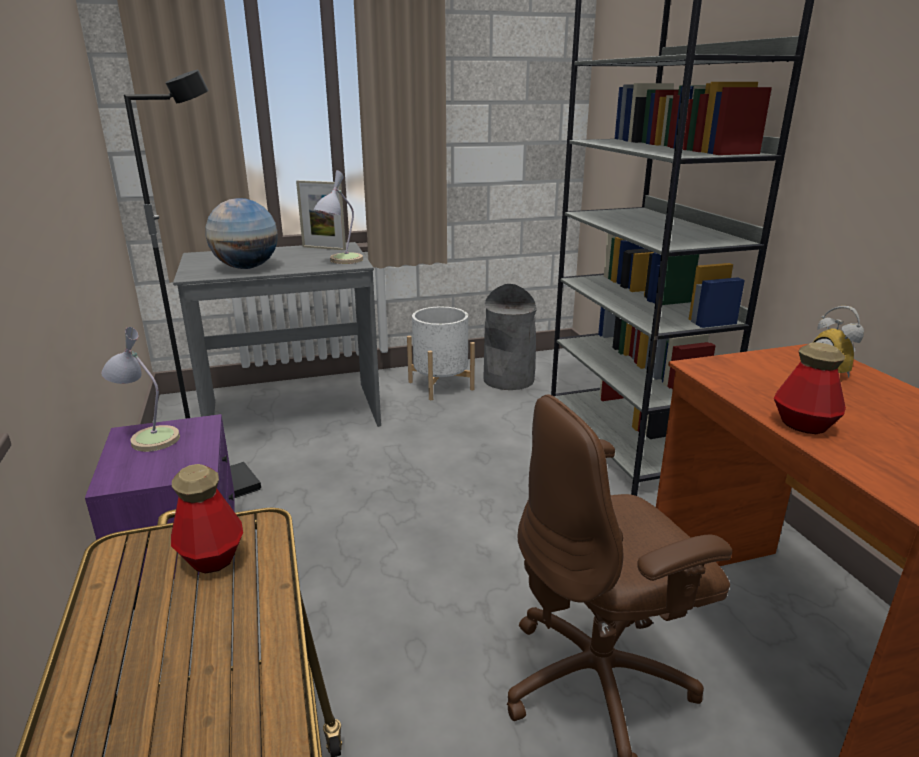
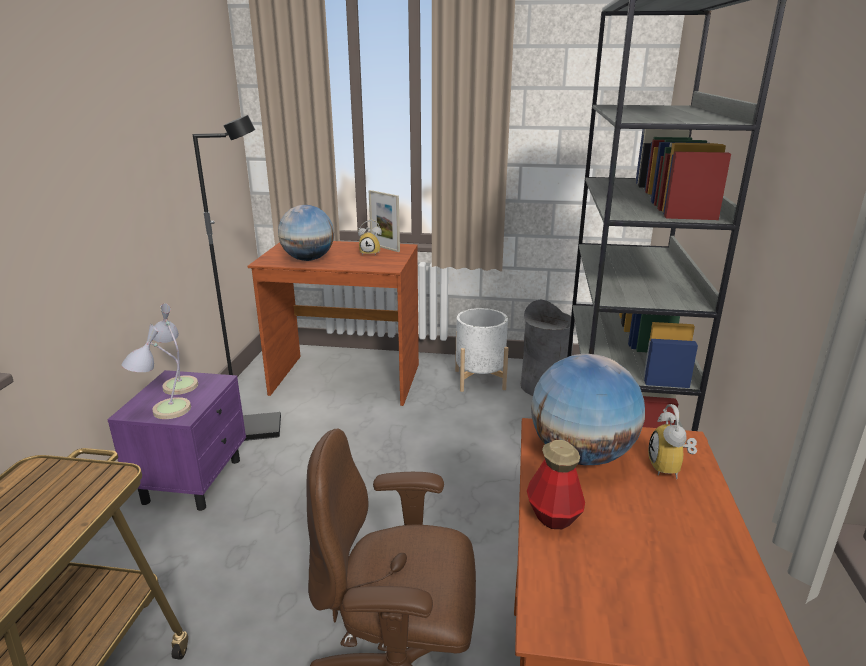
camera: 25 degrees right, 0 degrees up
bottle [171,464,243,574] -> none
grey desk [173,242,381,427] -> brown desk [247,241,419,406]
table lamp [314,170,363,264] -> table lamp moved to [121,324,191,419]
none -> alarm clock [358,220,382,256]
none -> globe [531,354,645,465]

